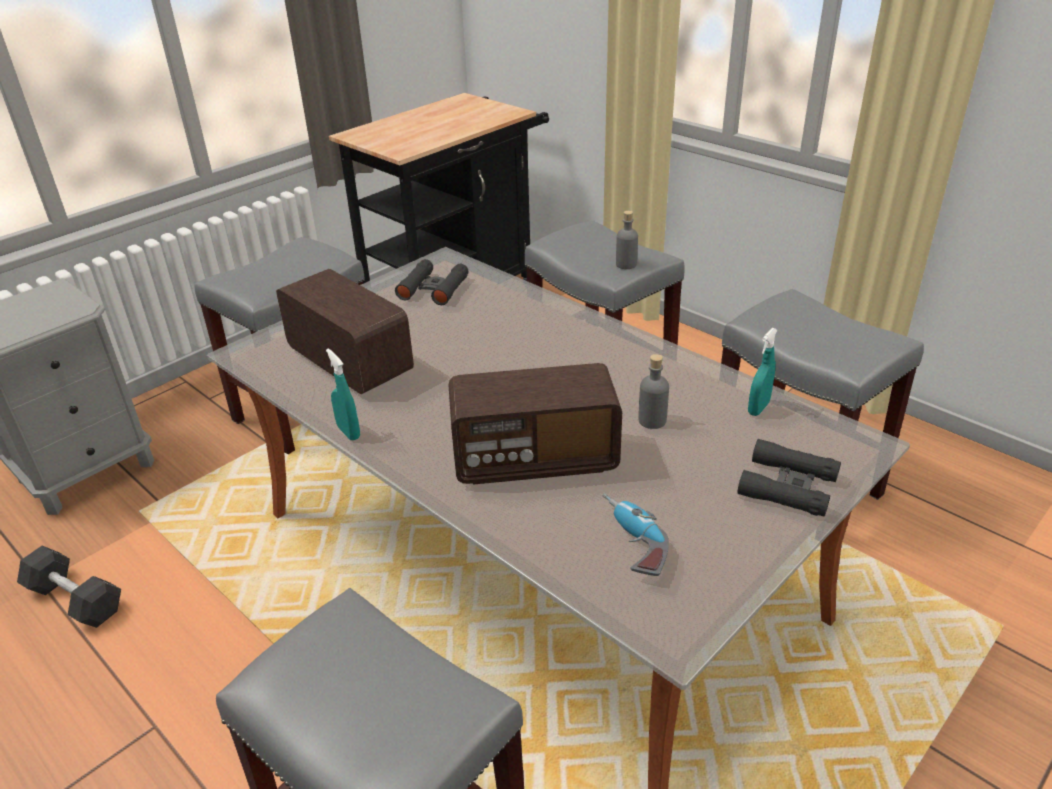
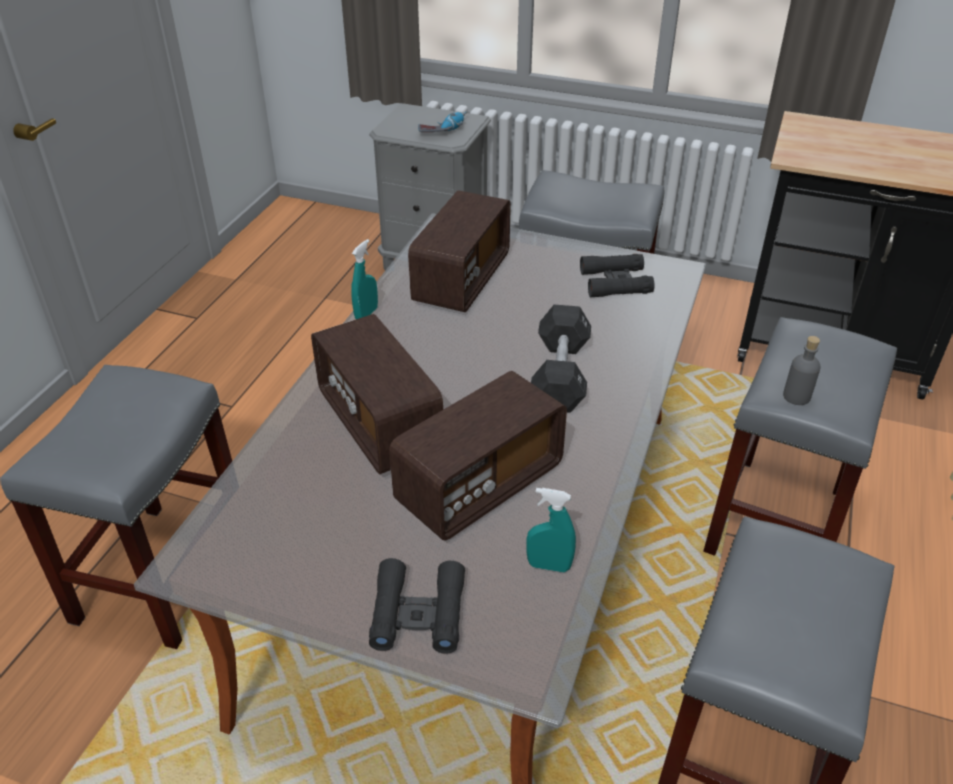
camera: 65 degrees right, 5 degrees up
black dumbbell [17,546,121,628] -> black dumbbell moved to [531,304,591,413]
power drill [603,494,669,576] -> power drill moved to [418,111,468,132]
grey bottle [638,354,669,429] -> radio [389,371,567,541]

